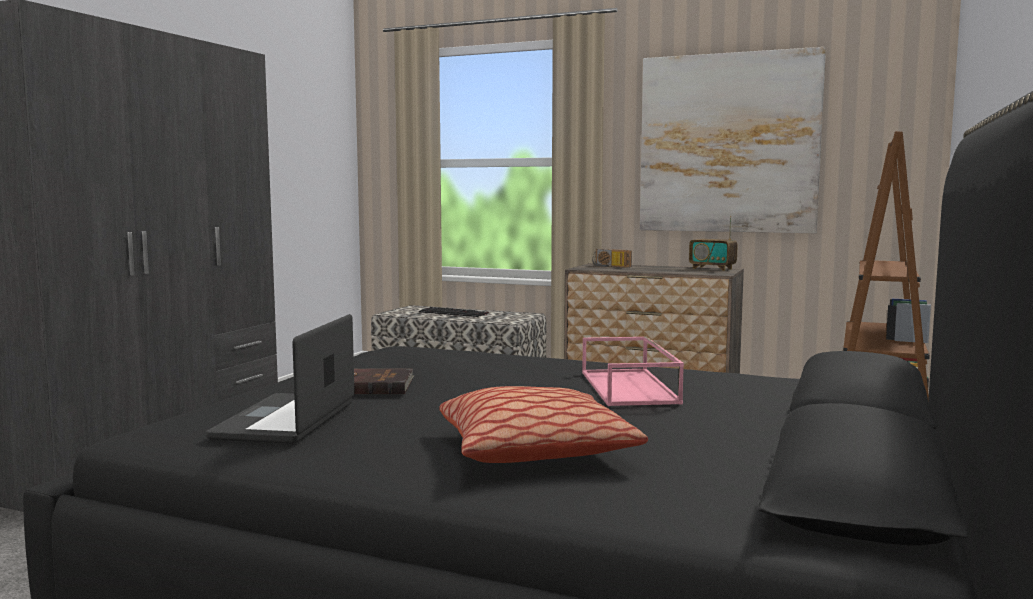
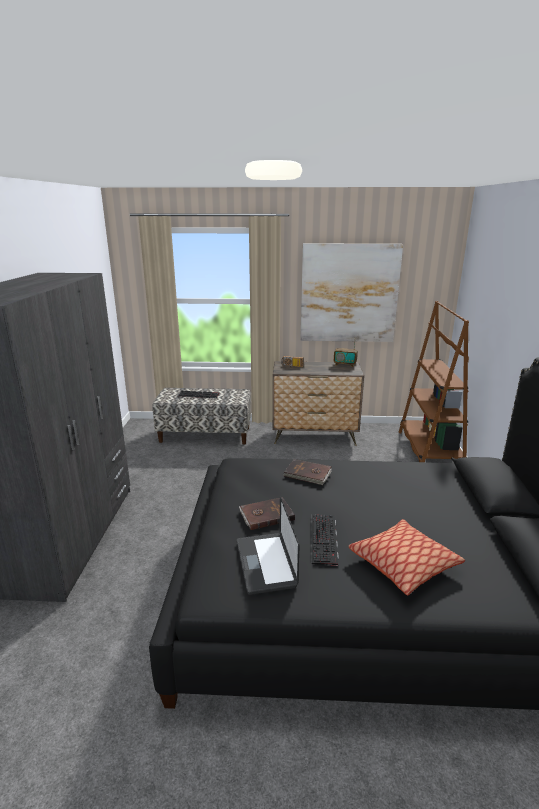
camera: 20 degrees left, 15 degrees up
pink tray [582,337,684,406] -> none
none -> brown book [284,459,332,485]
none -> keyboard [312,514,339,566]

